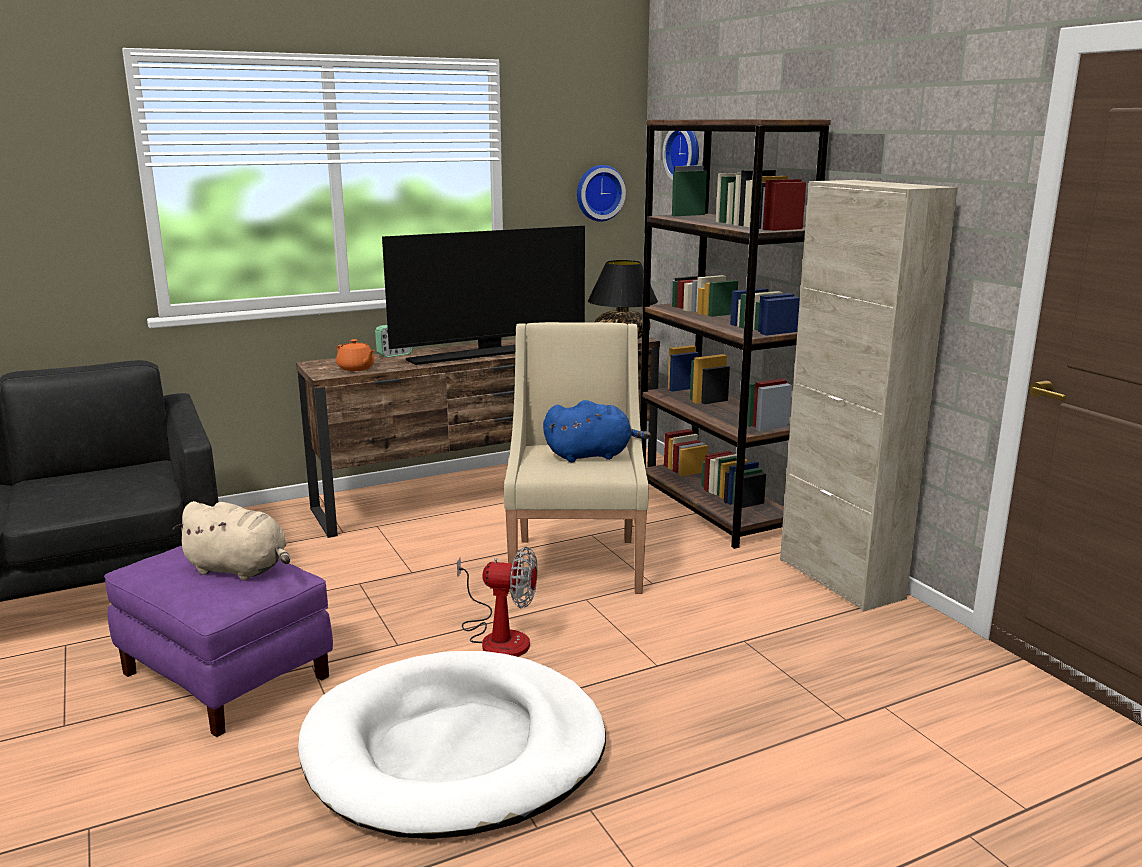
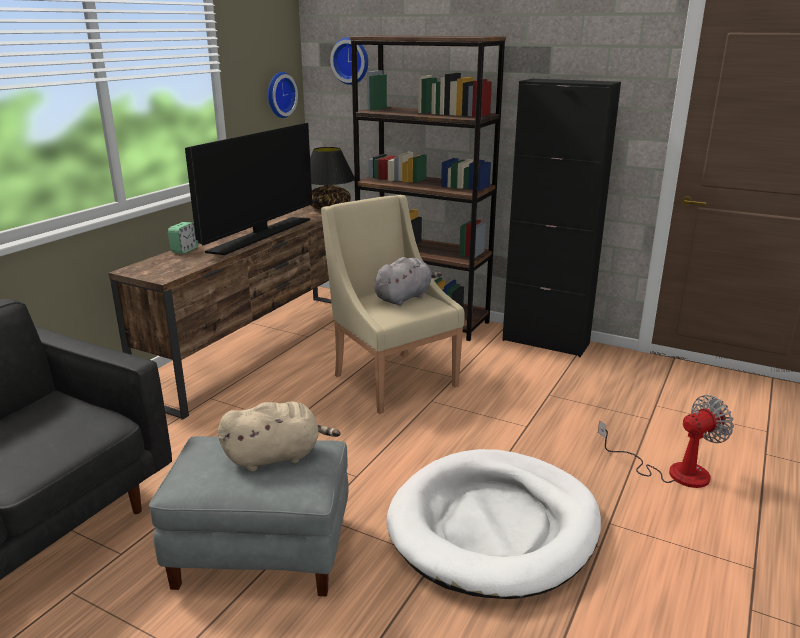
camera: 35 degrees left, 5 degrees up
purple ottoman [104,546,333,737] -> grey ottoman [149,436,349,596]
orange teapot [336,339,375,371] -> none
fan [457,547,538,657] -> fan moved to [598,395,734,488]
blue plush toy [543,400,651,462] -> grey plush toy [374,257,442,306]
beige cabinet [780,180,958,611] -> black cabinet [502,78,621,357]

